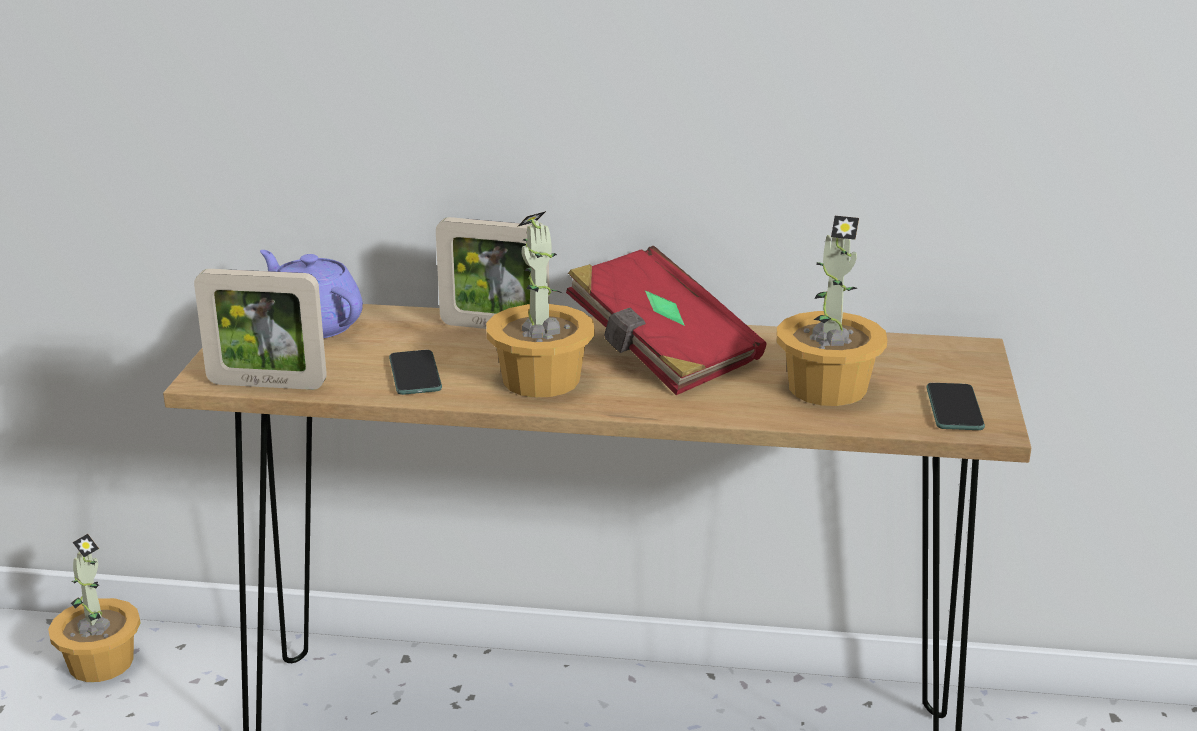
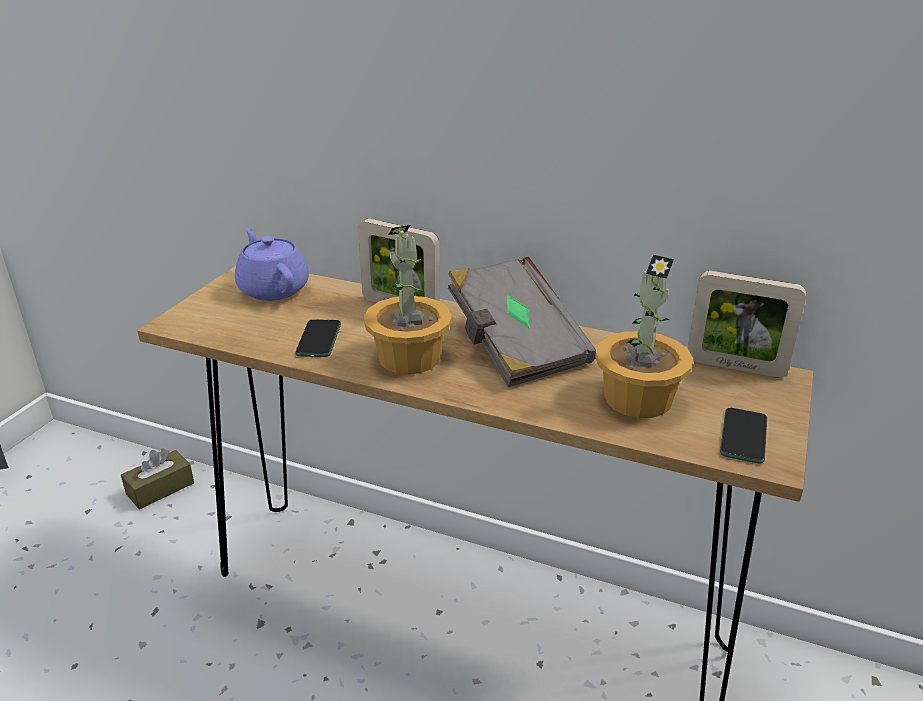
camera: 15 degrees right, 5 degrees up
potted plant [48,534,141,682] -> brown tissue box [121,448,194,509]
picture frame [194,269,327,390] -> picture frame moved to [687,271,806,378]
red book [566,246,767,395] -> grey book [448,257,596,387]

